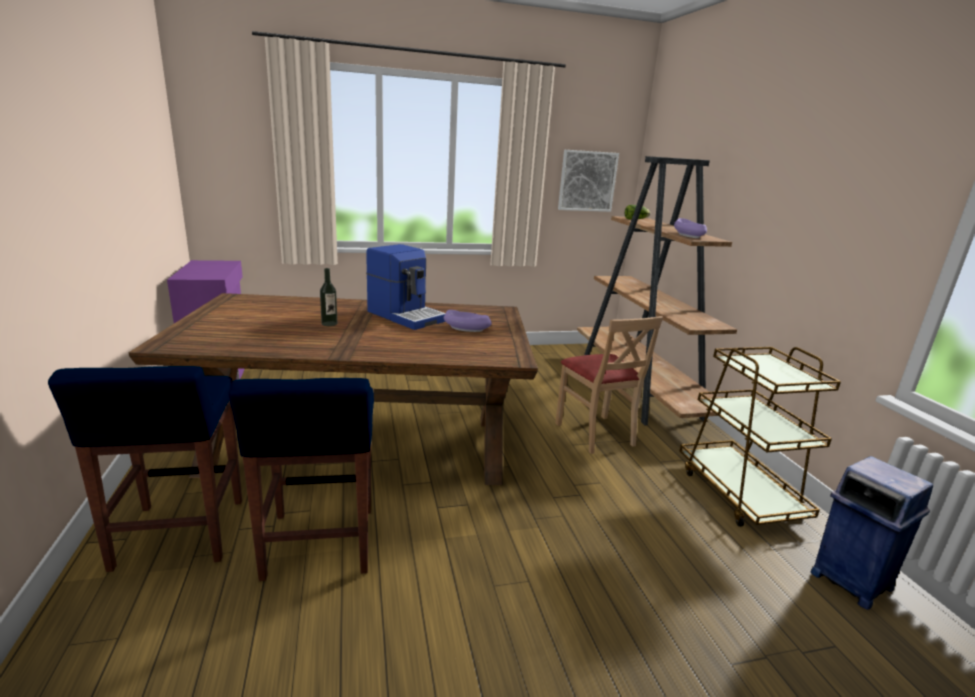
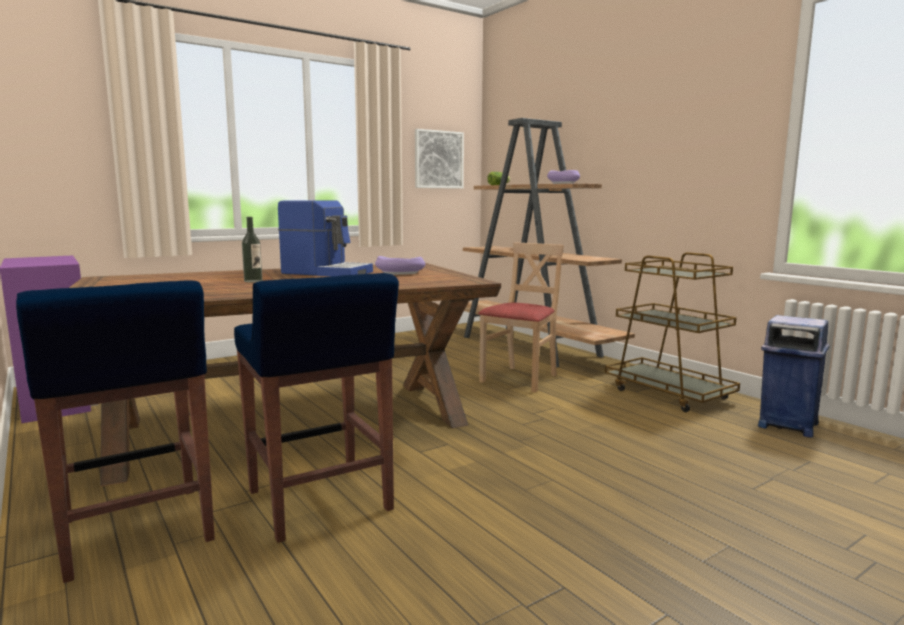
camera: 20 degrees left, 10 degrees down
beige chair [555,316,663,454] -> beige chair turned 105 degrees counterclockwise [478,242,564,393]

